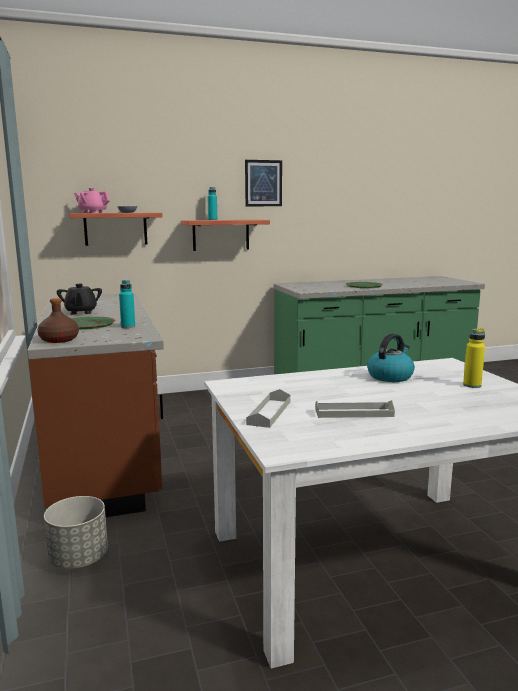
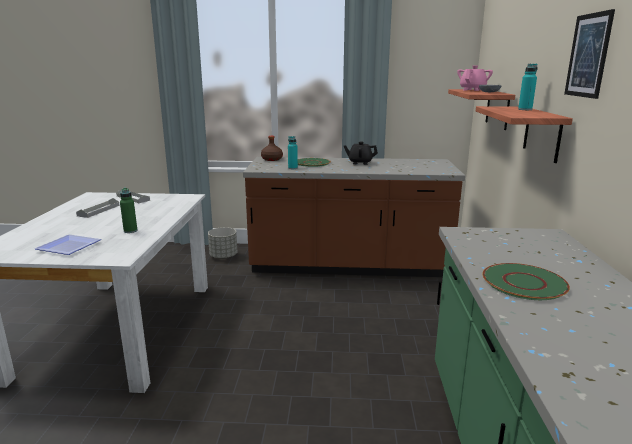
camera: 110 degrees right, 5 degrees up
kettle [367,334,415,382] -> green bottle [120,188,137,233]
yellow bottle [463,329,485,388] -> plate [35,235,101,255]

